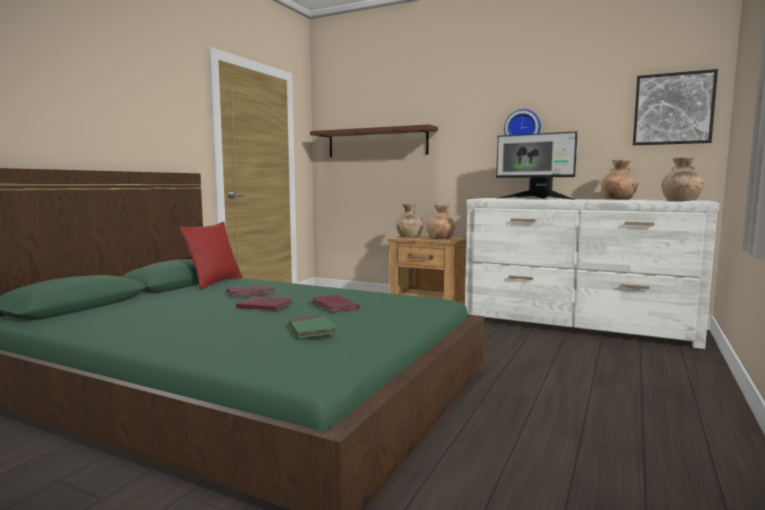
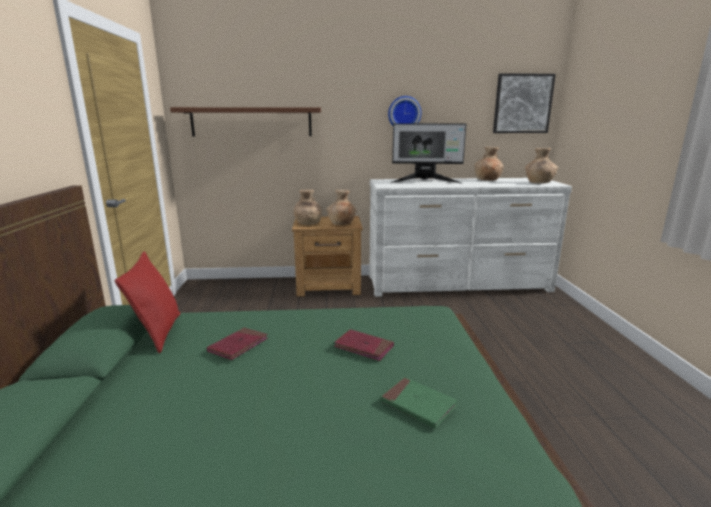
camera: 30 degrees left, 10 degrees up
red book [236,296,293,311] -> none

